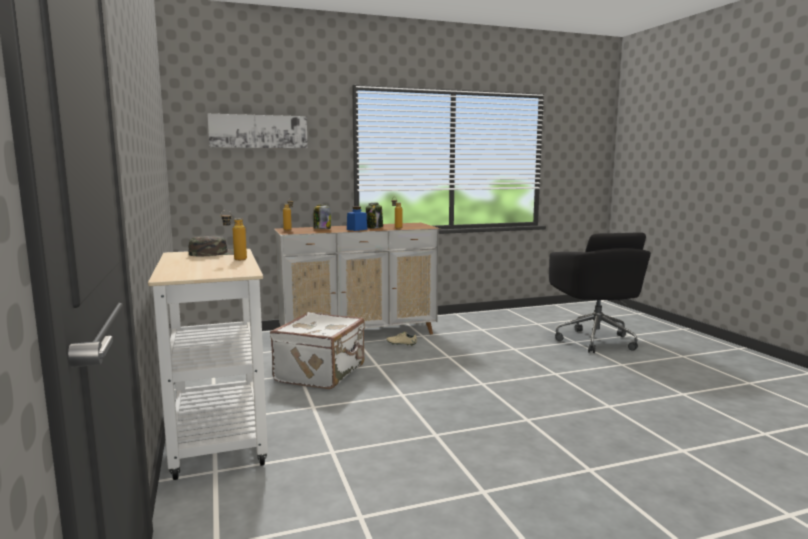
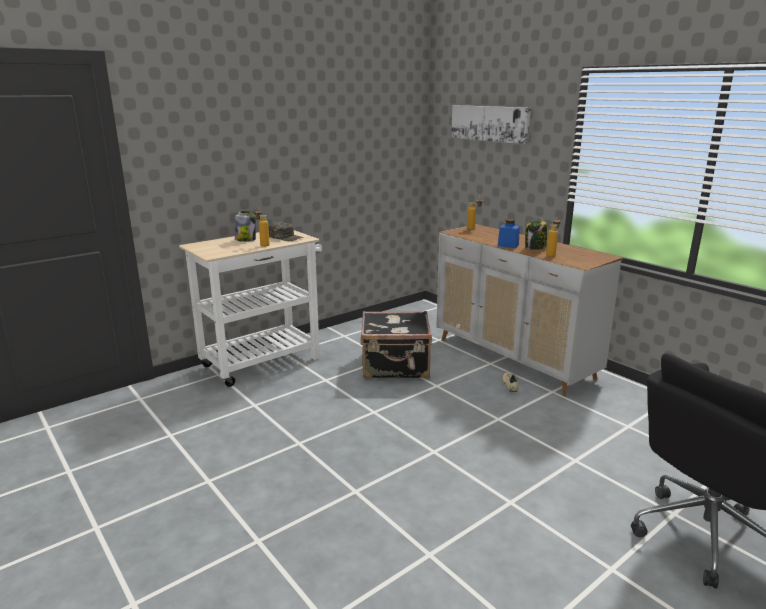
camera: 70 degrees right, 10 degrees up
white suitcase [270,312,365,389] -> black suitcase [361,311,432,378]
jar [314,204,331,229] -> jar moved to [235,211,256,242]

